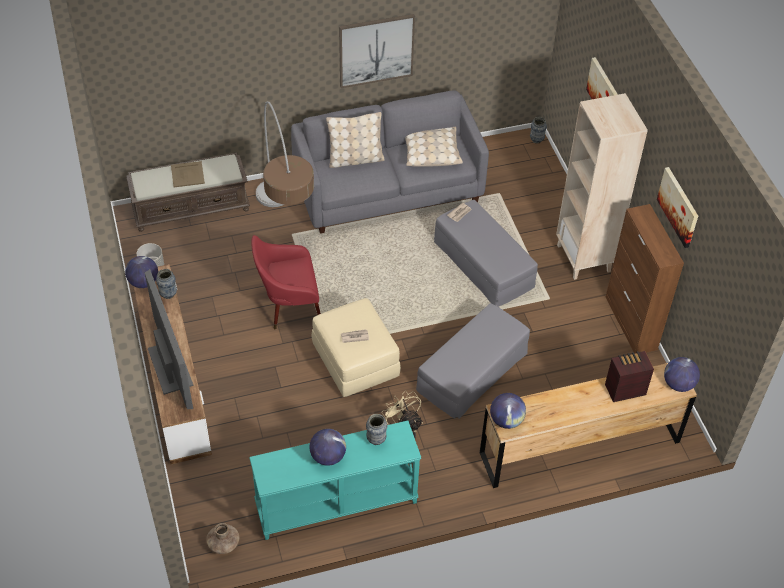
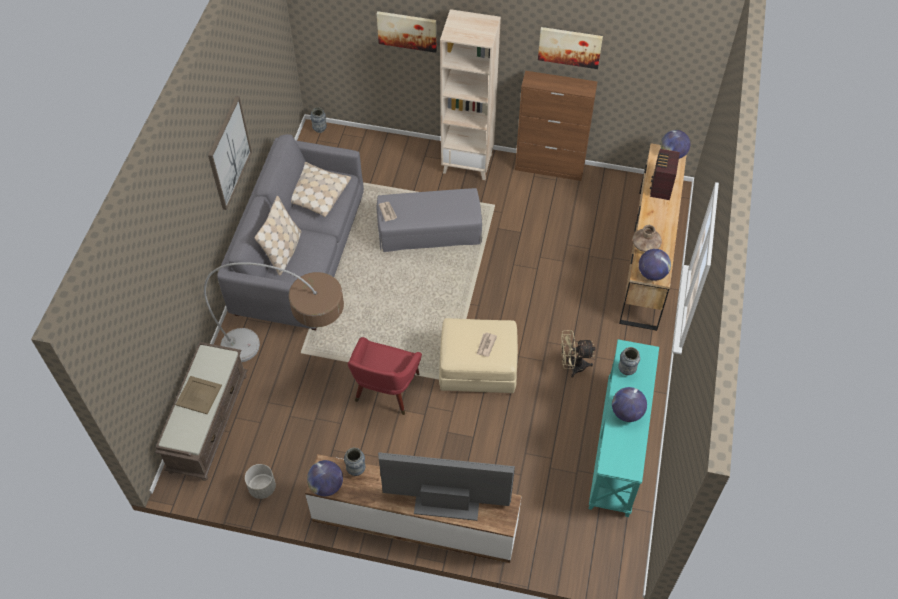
camera: 60 degrees left, 5 degrees up
brown vase [206,523,239,554] -> brown vase moved to [633,225,662,252]
grey ottoman [416,303,530,419] -> none

